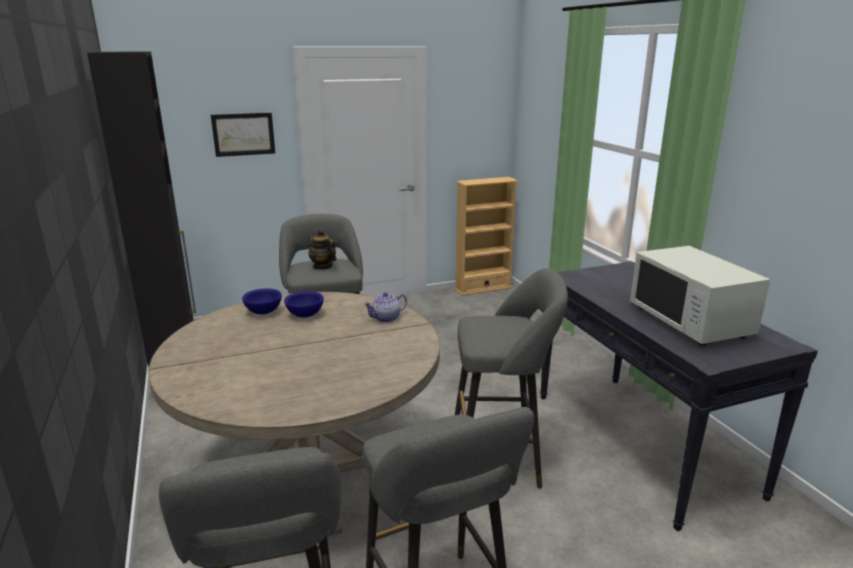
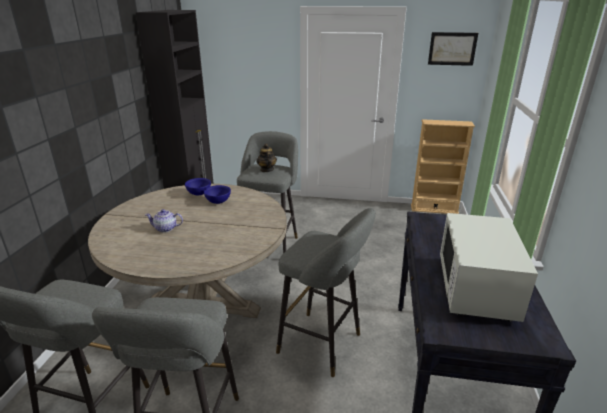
camera: 30 degrees right, 5 degrees up
picture [211,113,275,157] -> picture moved to [428,32,478,66]
teapot [364,292,407,322] -> teapot moved to [145,209,183,233]

